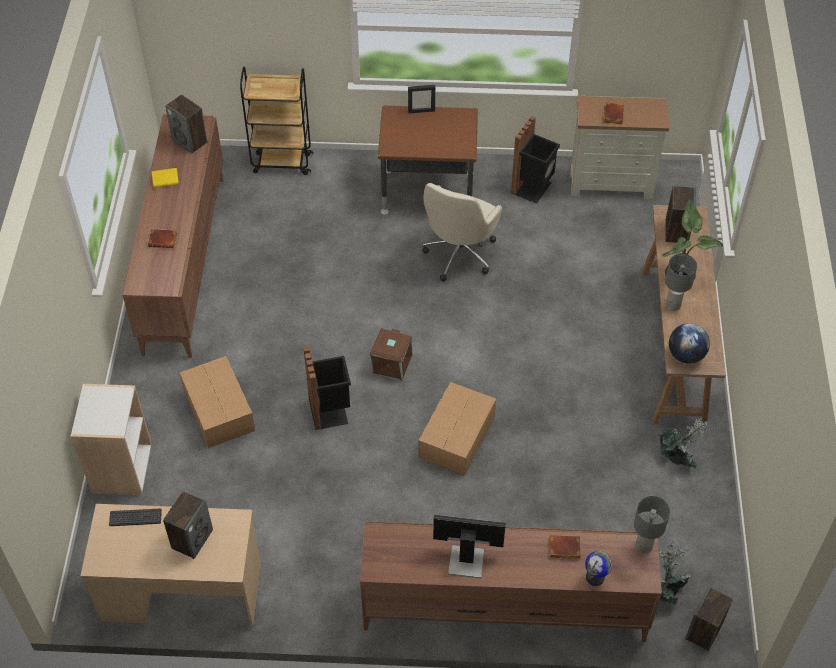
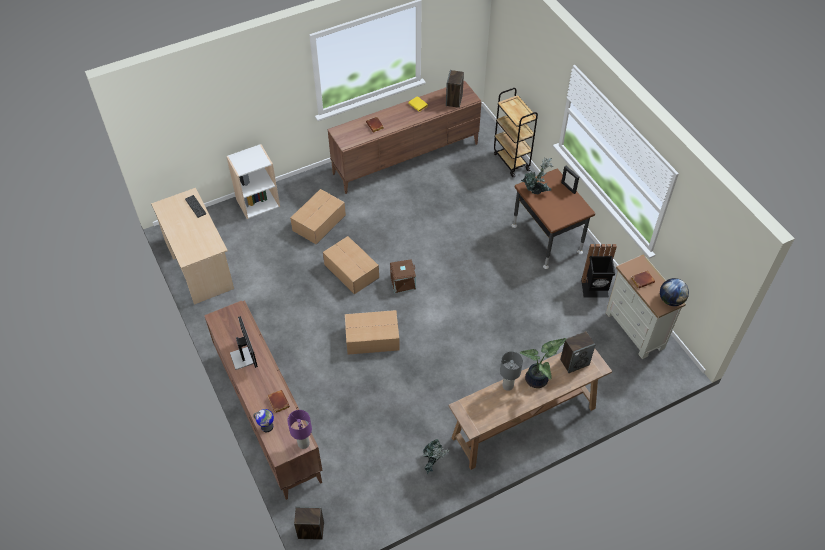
camera: 60 degrees right, 0 degrees up
speaker [163,491,213,559] -> none
black trash can [303,346,351,430] -> cardboard box [323,236,379,295]
beige office chair [422,183,502,282] -> none
grey table lamp [634,496,670,554] -> purple table lamp [287,410,312,449]
potted plant [659,541,691,605] -> potted plant moved to [521,157,553,194]
globe [669,323,710,364] -> globe moved to [660,278,689,306]

